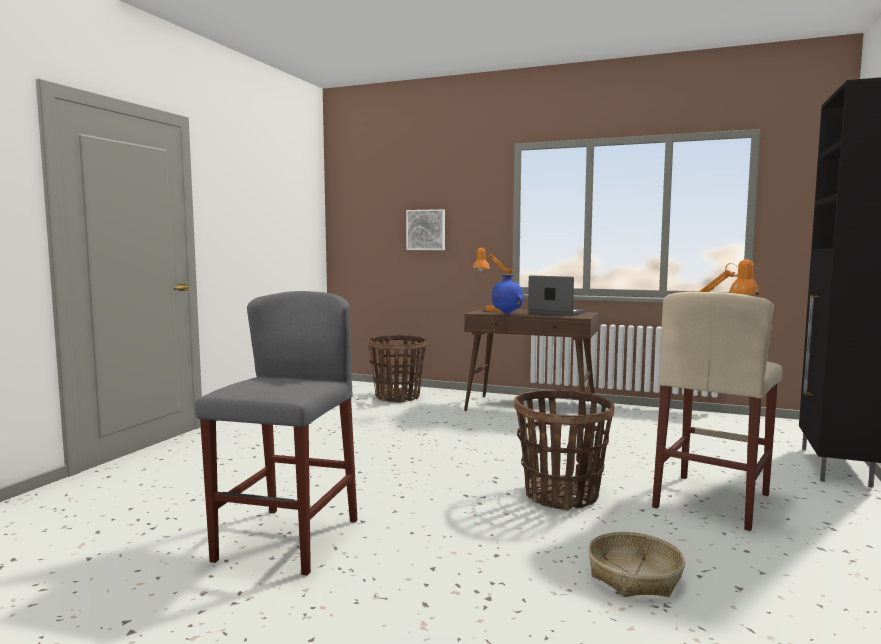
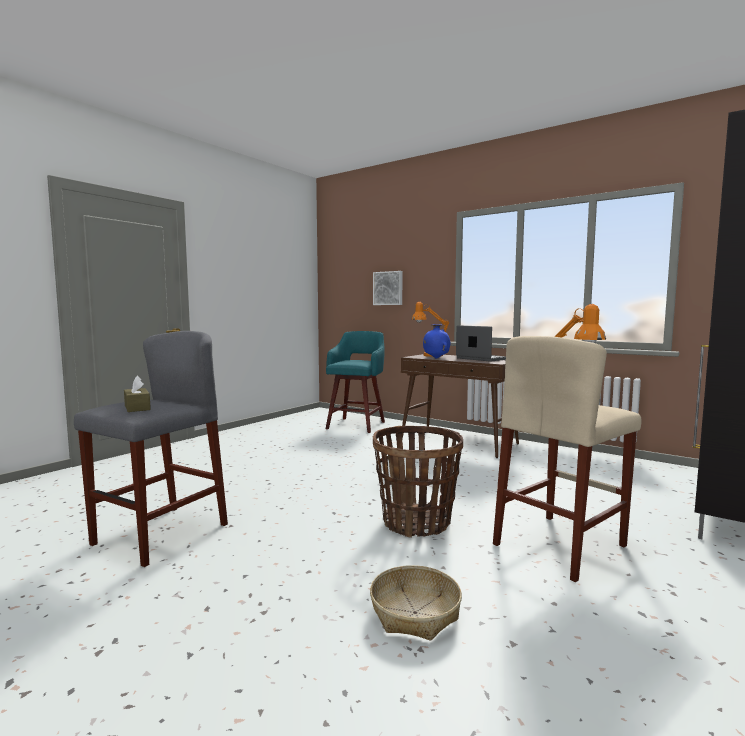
camera: 15 degrees right, 0 degrees up
basket [367,335,427,403] -> turquoise stool [326,331,385,433]
none -> brown tissue box [124,376,151,412]

